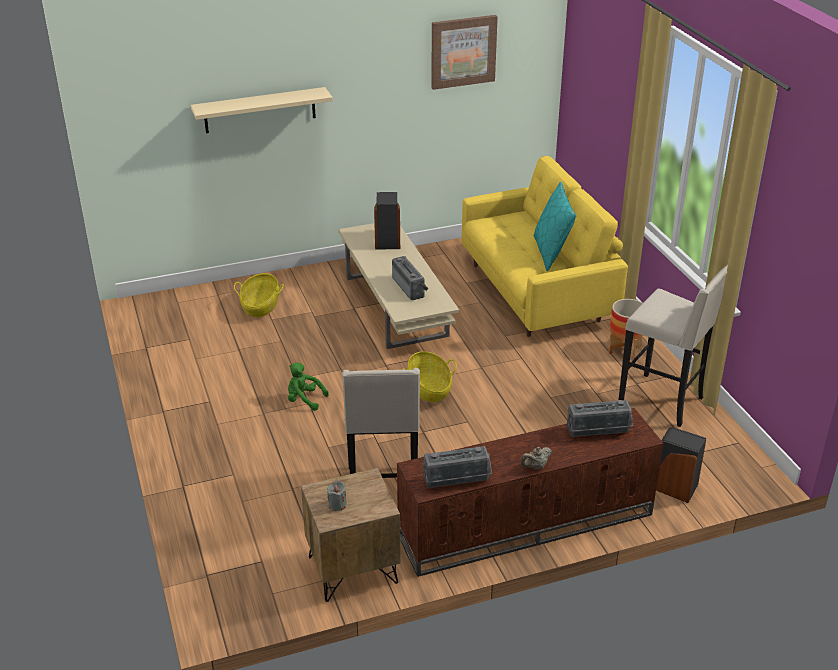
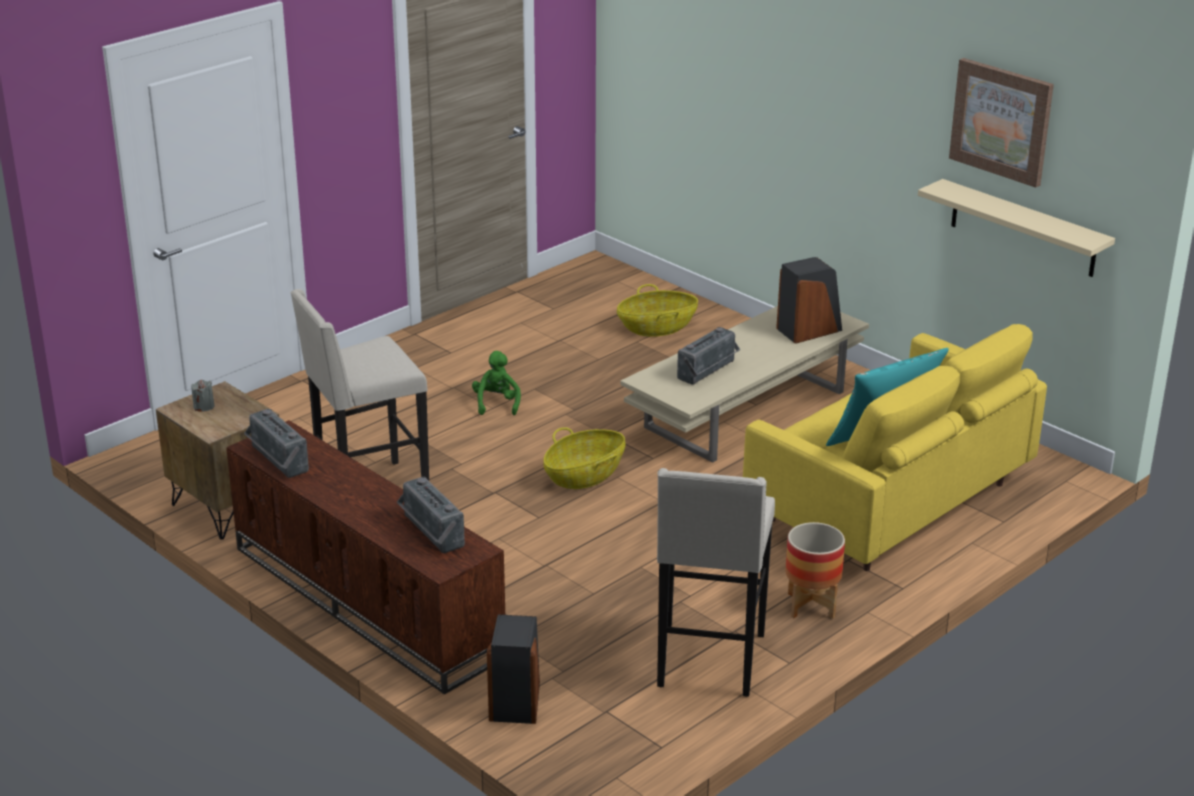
camera: 65 degrees right, 5 degrees down
beige shelf [191,87,333,133] -> beige shelf moved to [918,179,1115,277]
beige teapot [520,447,552,469] -> none

